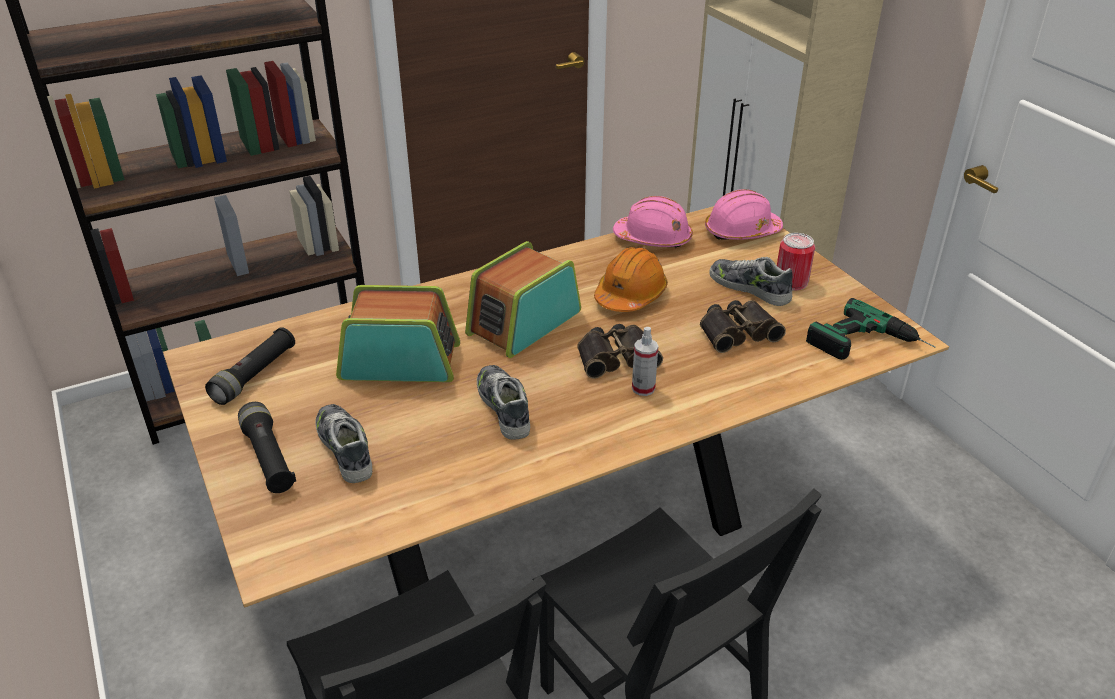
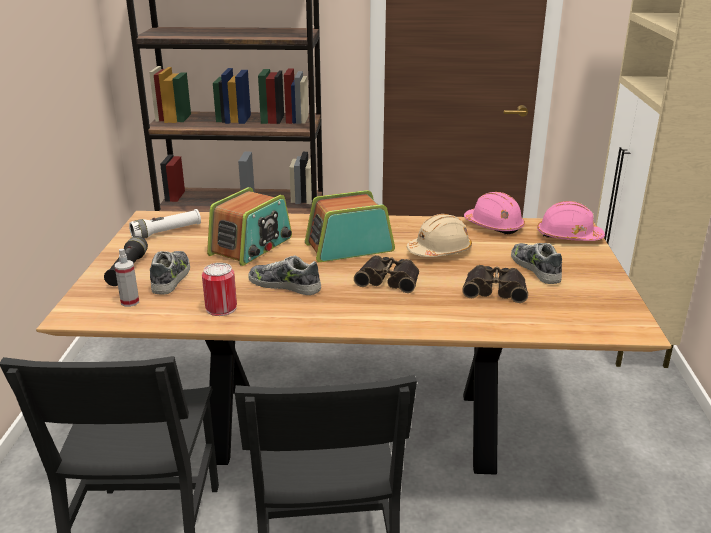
camera: 30 degrees right, 10 degrees down
black flashlight [205,327,295,405] -> white flashlight [129,209,201,239]
radio [336,285,460,382] -> radio turned 90 degrees clockwise [207,187,292,266]
shoe [477,365,530,440] -> shoe turned 75 degrees counterclockwise [248,255,321,295]
orange hard hat [594,247,668,312] -> beige hard hat [407,214,472,257]
spray bottle [632,327,658,396] -> spray bottle moved to [115,249,139,307]
can [777,233,815,291] -> can moved to [202,263,237,316]
power drill [806,298,936,360] -> none

